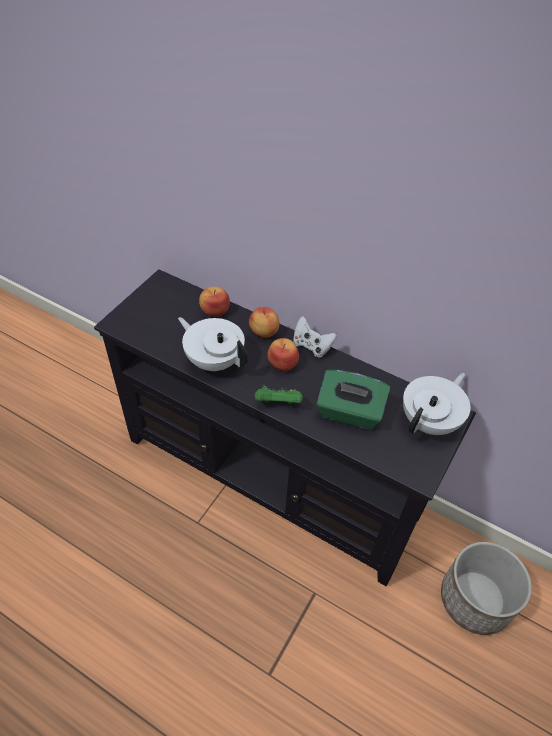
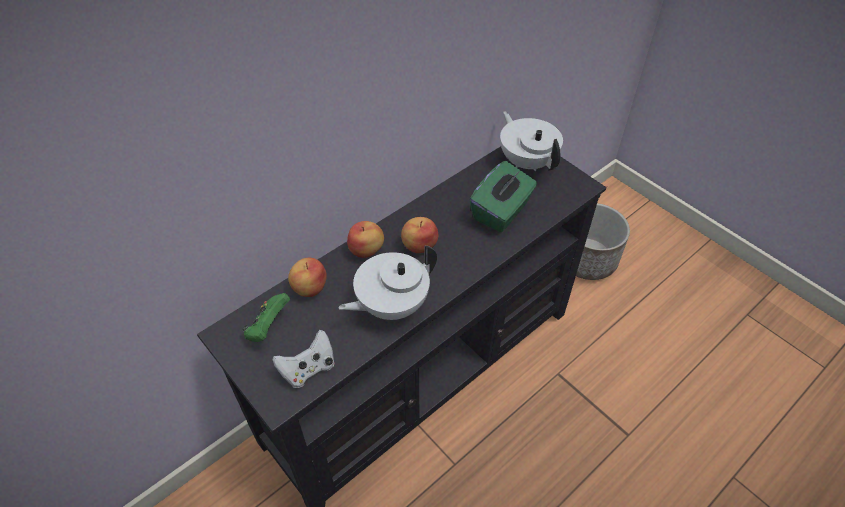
camera: 70 degrees left, 0 degrees up
green game controller [255,385,303,404] -> green game controller moved to [242,293,290,342]
white game controller [293,316,337,357] -> white game controller moved to [273,330,335,388]

